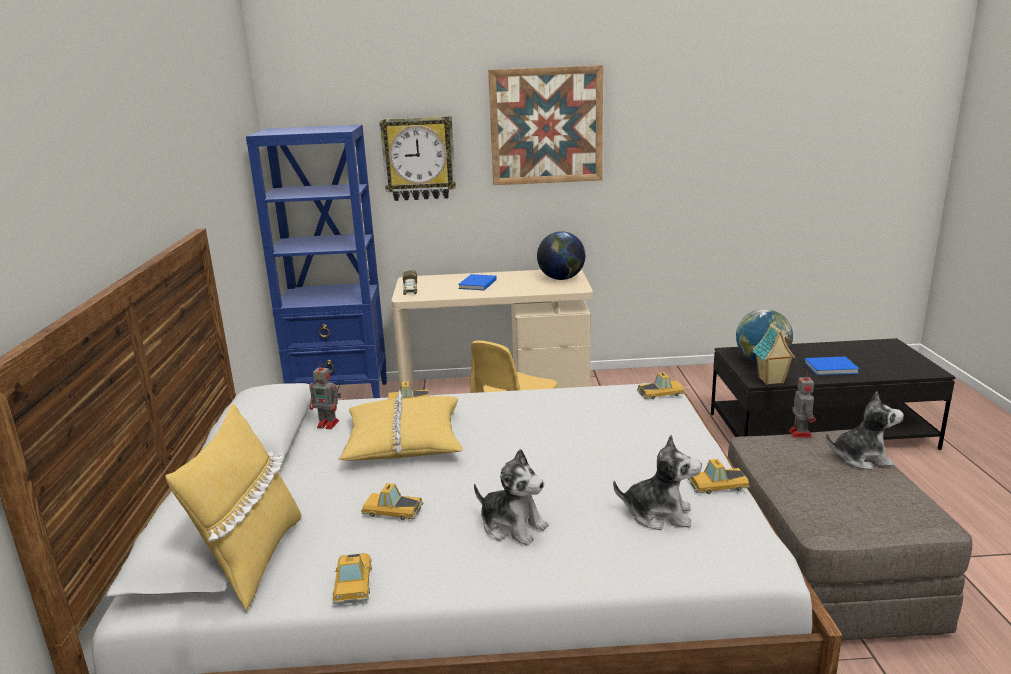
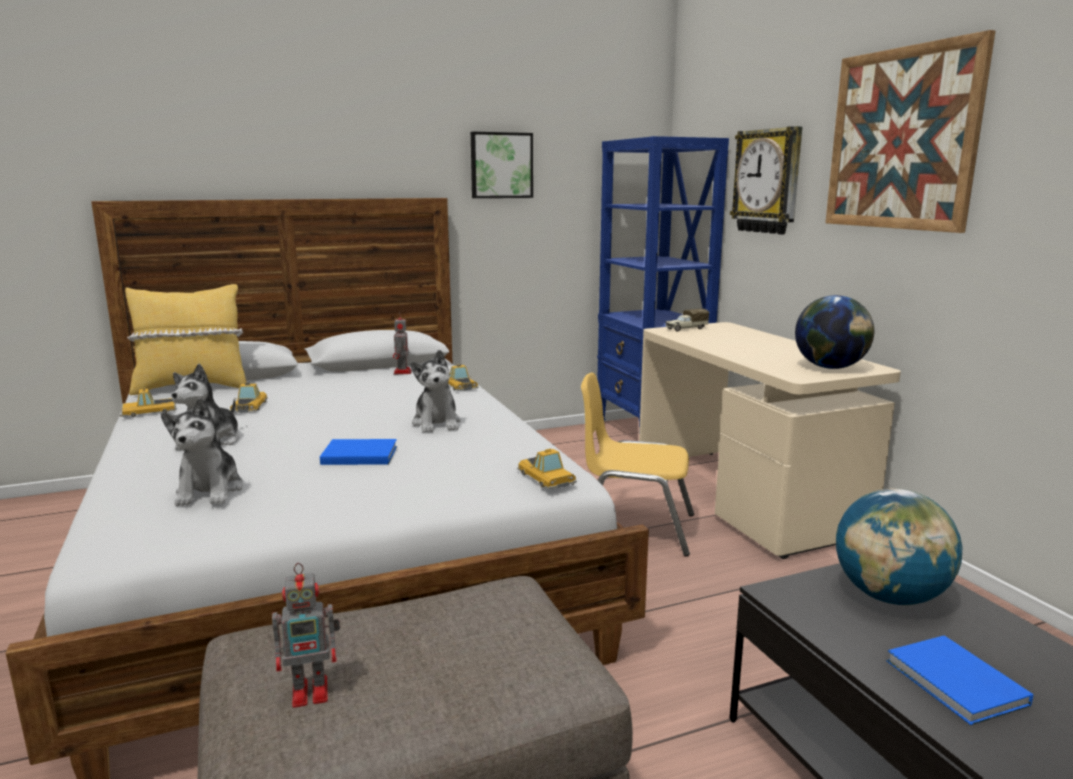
camera: 70 degrees right, 5 degrees down
yellow pillow [339,390,462,461] -> none
blue book [458,274,497,290] -> blue book moved to [320,439,397,465]
toy car [688,459,750,494] -> none
toy house [752,324,795,385] -> none
toy robot [789,372,816,438] -> toy robot moved to [272,563,340,708]
plush toy [826,392,904,470] -> plush toy moved to [410,350,461,433]
none -> picture [471,132,533,198]

